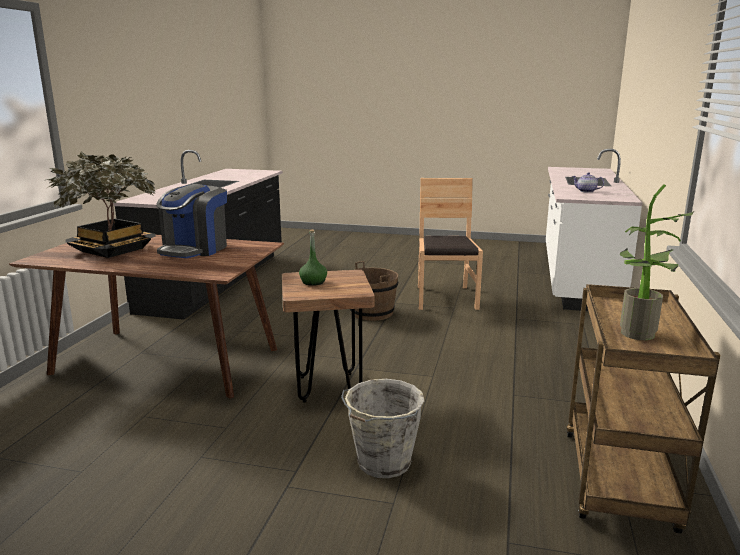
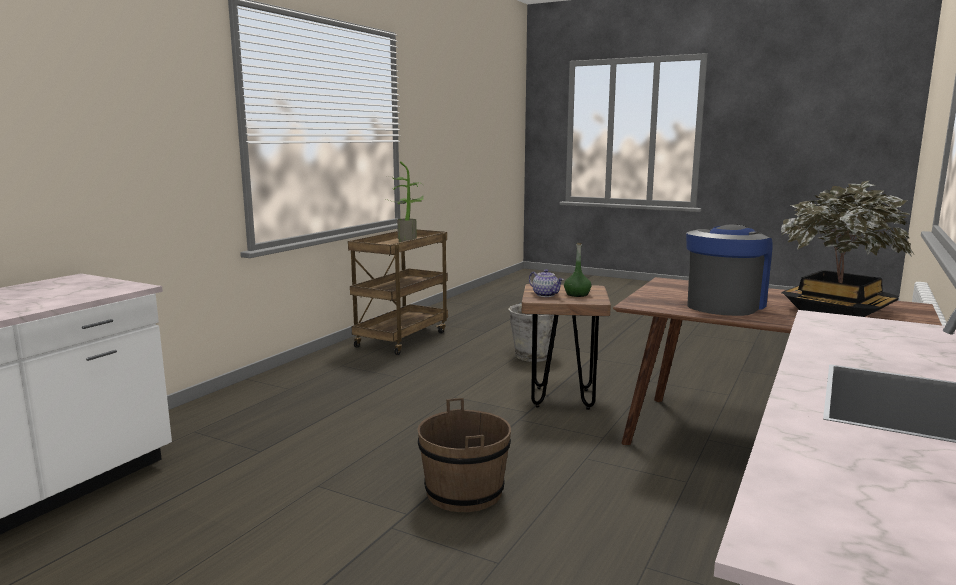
camera: 165 degrees left, 5 degrees down
brown chair [418,178,483,310] -> none
teapot [572,172,604,193] -> teapot moved to [529,269,564,297]

